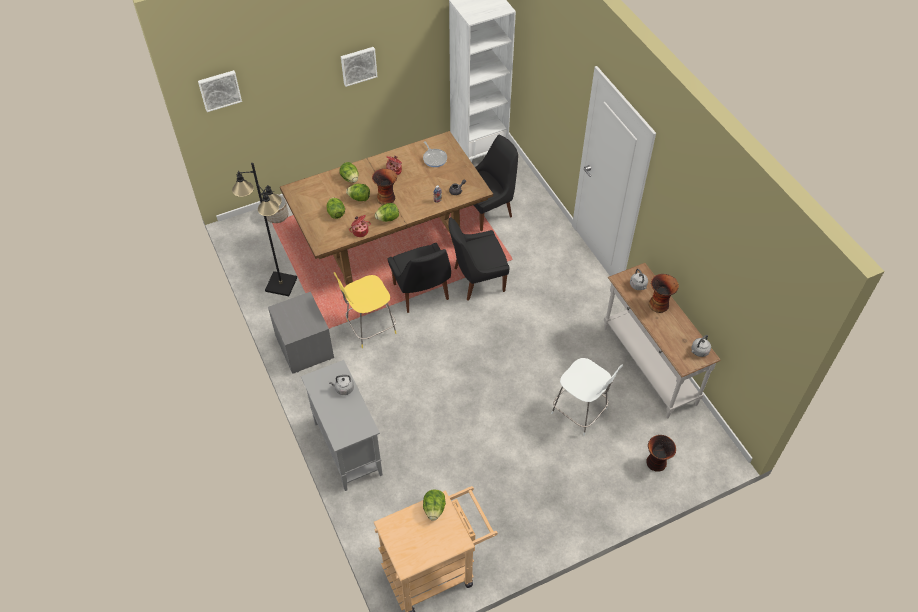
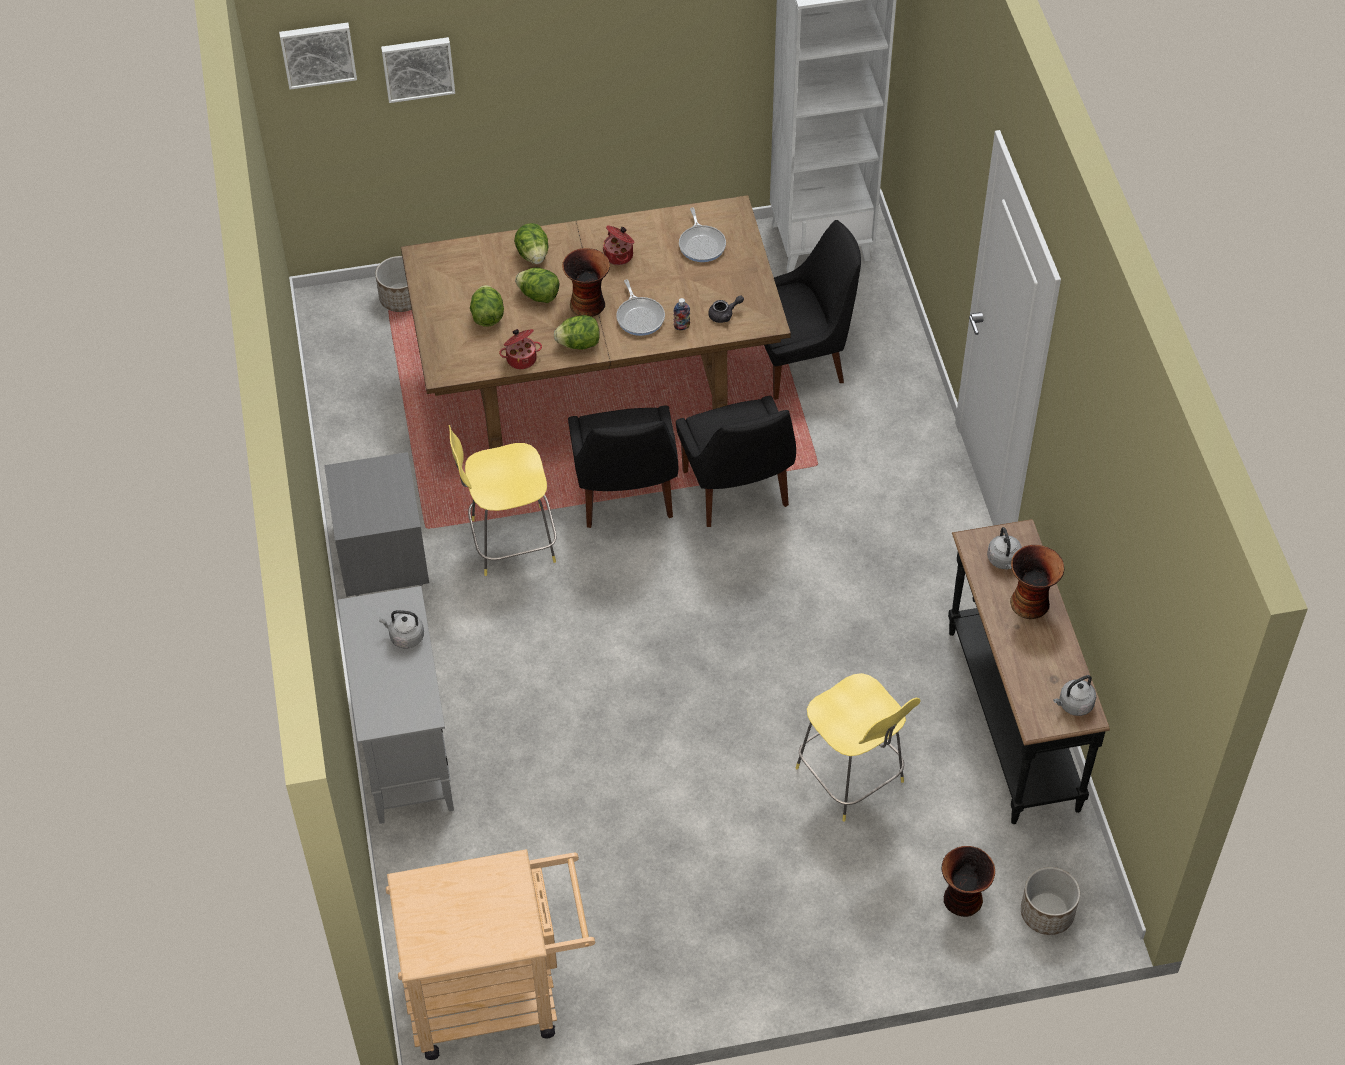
camera: 15 degrees right, 0 degrees up
black floor lamp [232,163,297,296] -> none
picture [341,47,377,87] -> picture moved to [381,37,455,103]
lettuce [423,490,446,521] -> none
black chair [449,217,510,301] -> black chair turned 105 degrees counterclockwise [676,396,796,527]
white stool [551,358,623,436] -> yellow stool [796,673,920,822]
white console table [604,263,720,418] -> black console table [948,519,1110,824]
none -> frying pan [616,279,665,336]
none -> planter [1021,867,1080,935]

